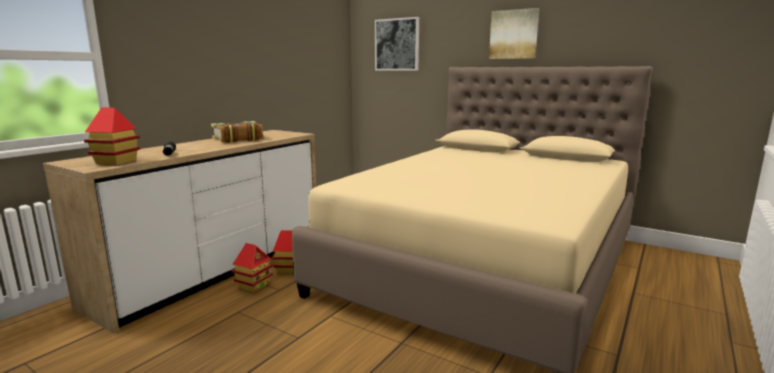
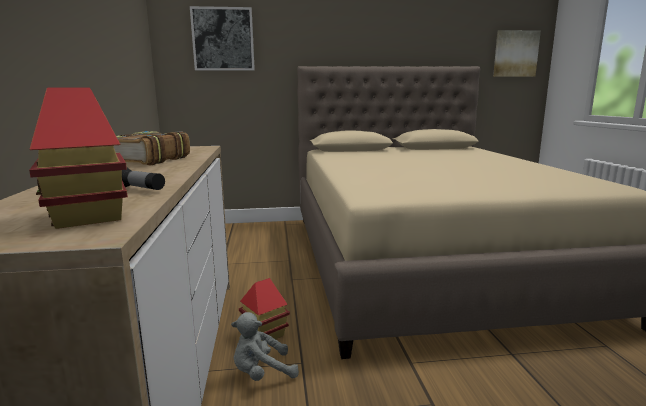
camera: 40 degrees left, 0 degrees up
toy house [232,243,273,293] -> grey plush toy [231,312,299,381]
picture [489,8,539,59] -> picture moved to [493,30,541,77]

